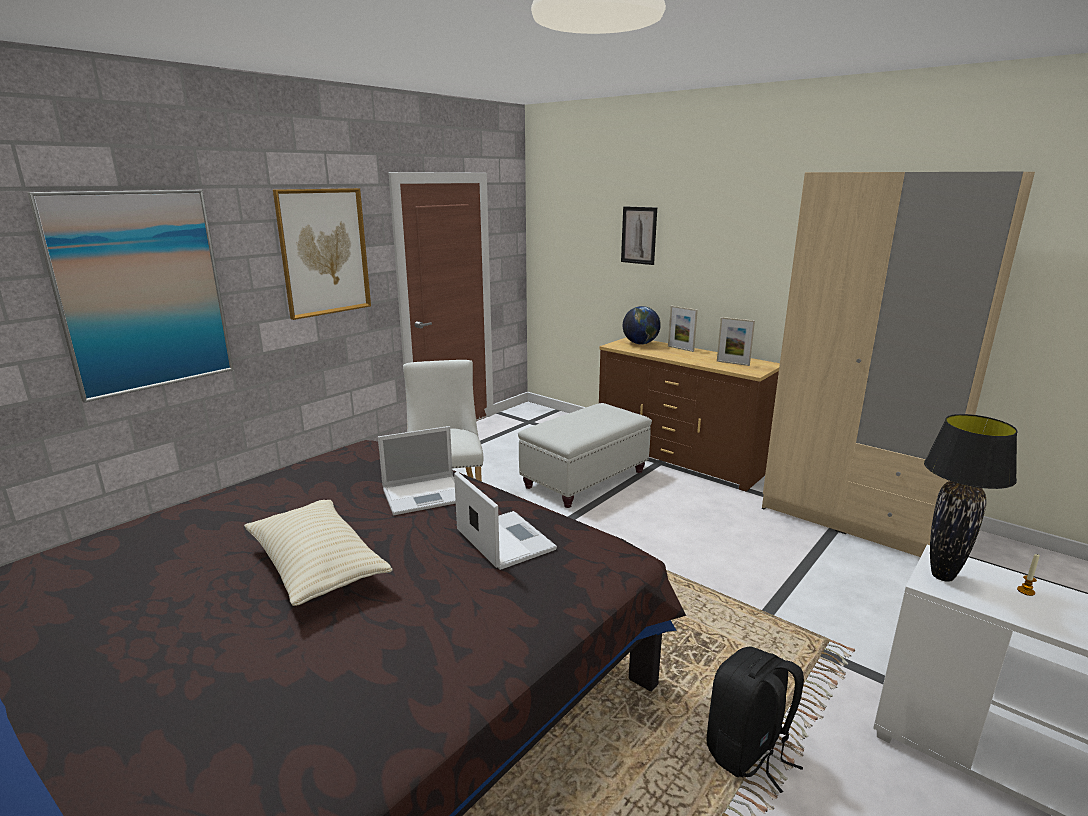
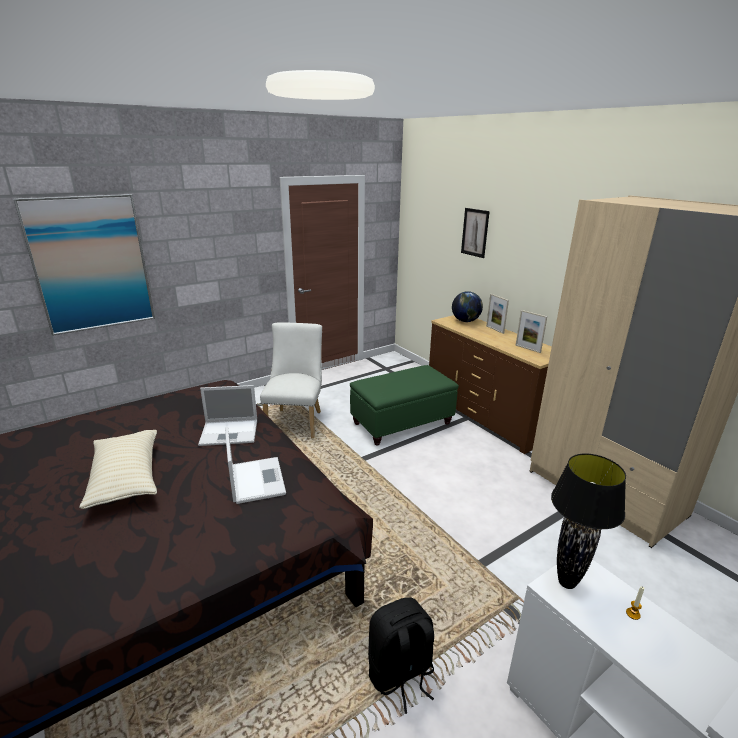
camera: 15 degrees right, 5 degrees up
picture [273,188,371,320] -> none
white ottoman [518,403,652,508] -> green ottoman [350,365,459,446]

